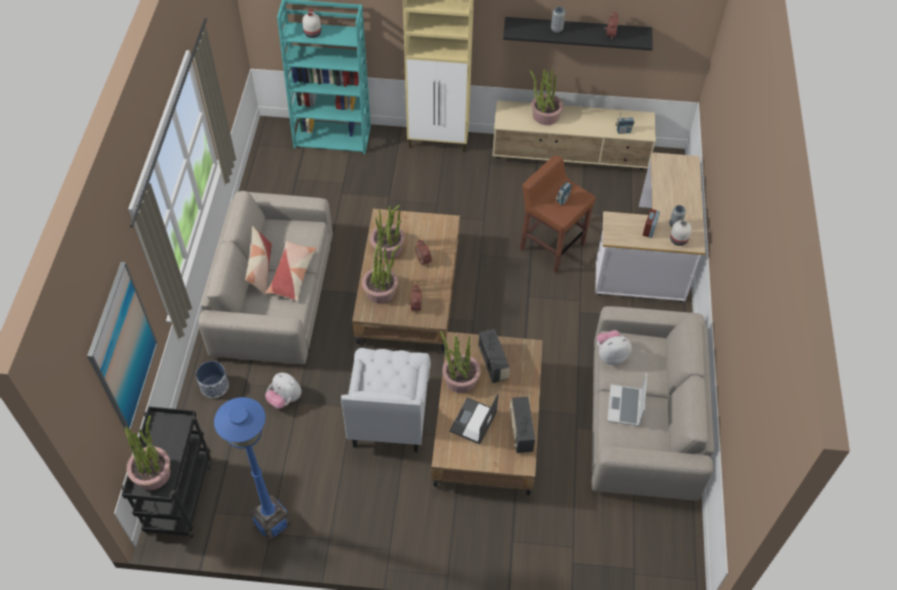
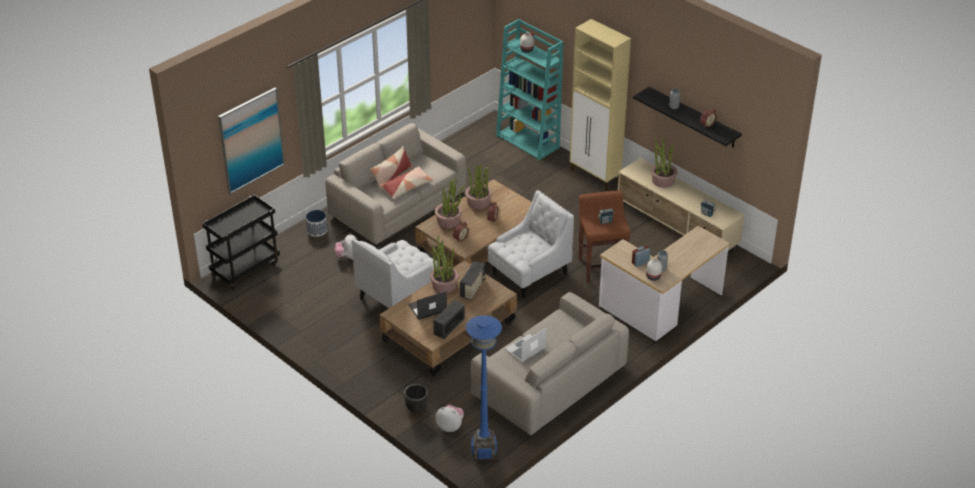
camera: 40 degrees right, 15 degrees down
potted plant [125,415,170,490] -> none
blue floor lamp [214,397,291,541] -> blue floor lamp moved to [466,315,502,461]
plush toy [597,330,632,365] -> plush toy moved to [436,405,464,432]
none -> black planter [404,384,428,413]
none -> white armchair [488,190,574,298]

